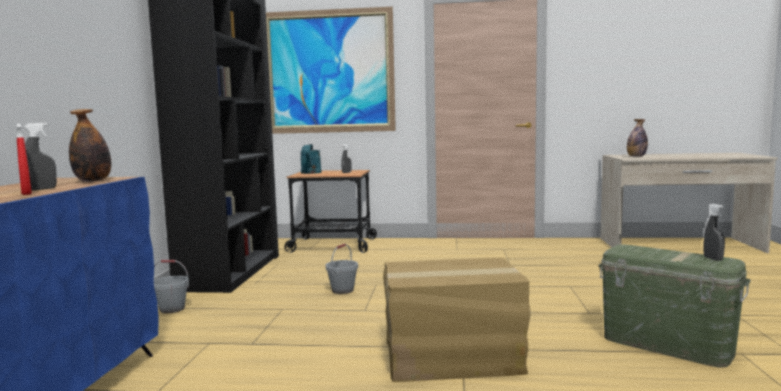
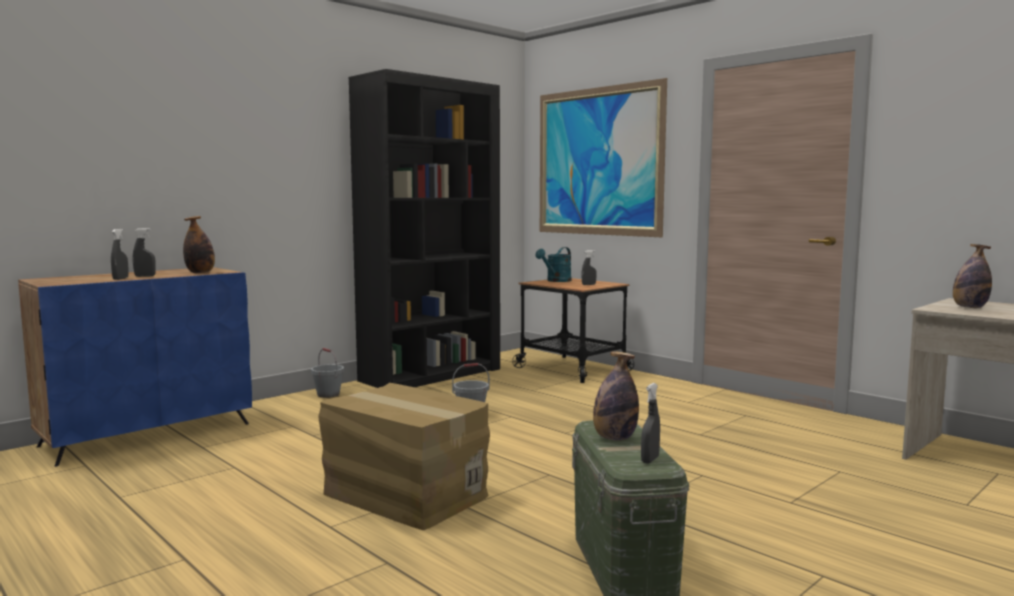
camera: 40 degrees right, 0 degrees up
red spray bottle [16,123,32,195] -> grey spray bottle [111,229,129,280]
none -> bottle [593,351,639,441]

